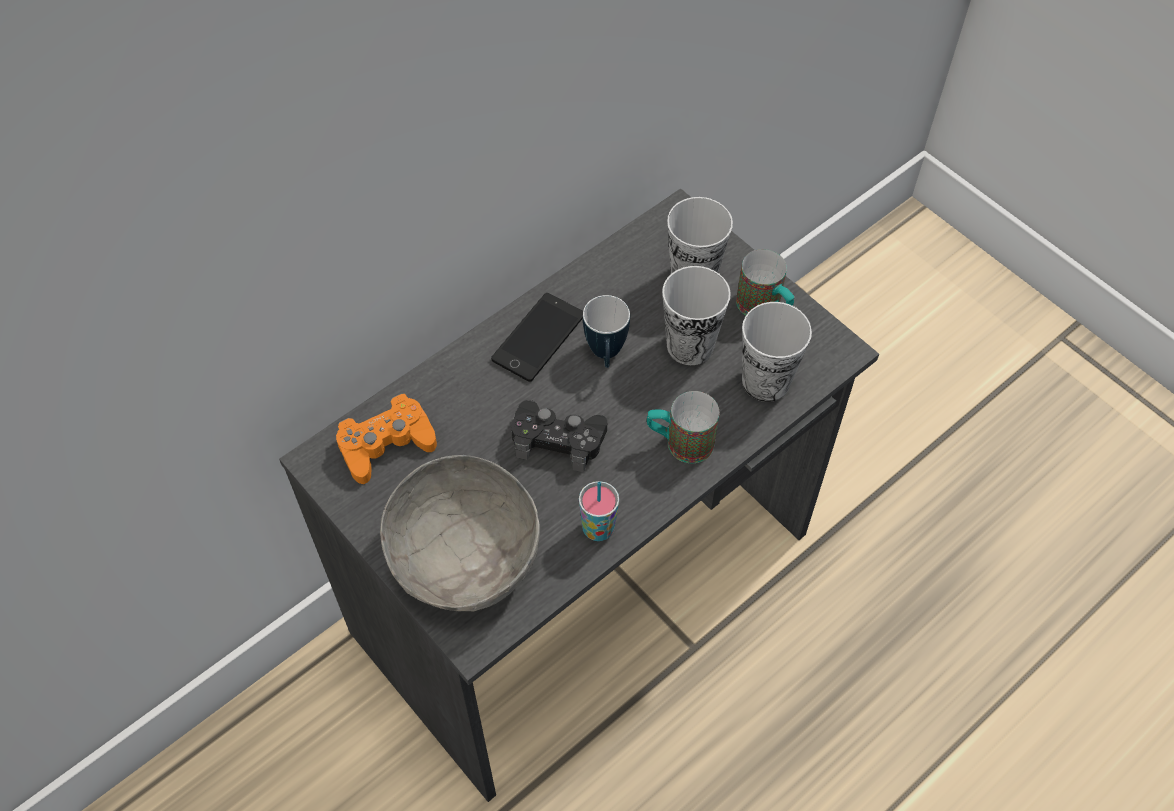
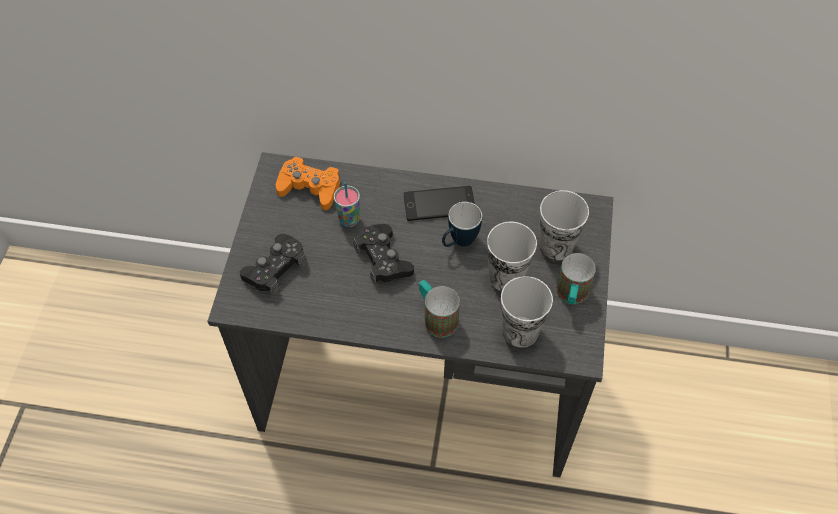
camera: 50 degrees right, 0 degrees up
grey bowl [380,455,540,611] -> black game controller [239,234,307,296]
cup [579,481,619,541] -> cup moved to [334,182,360,227]

